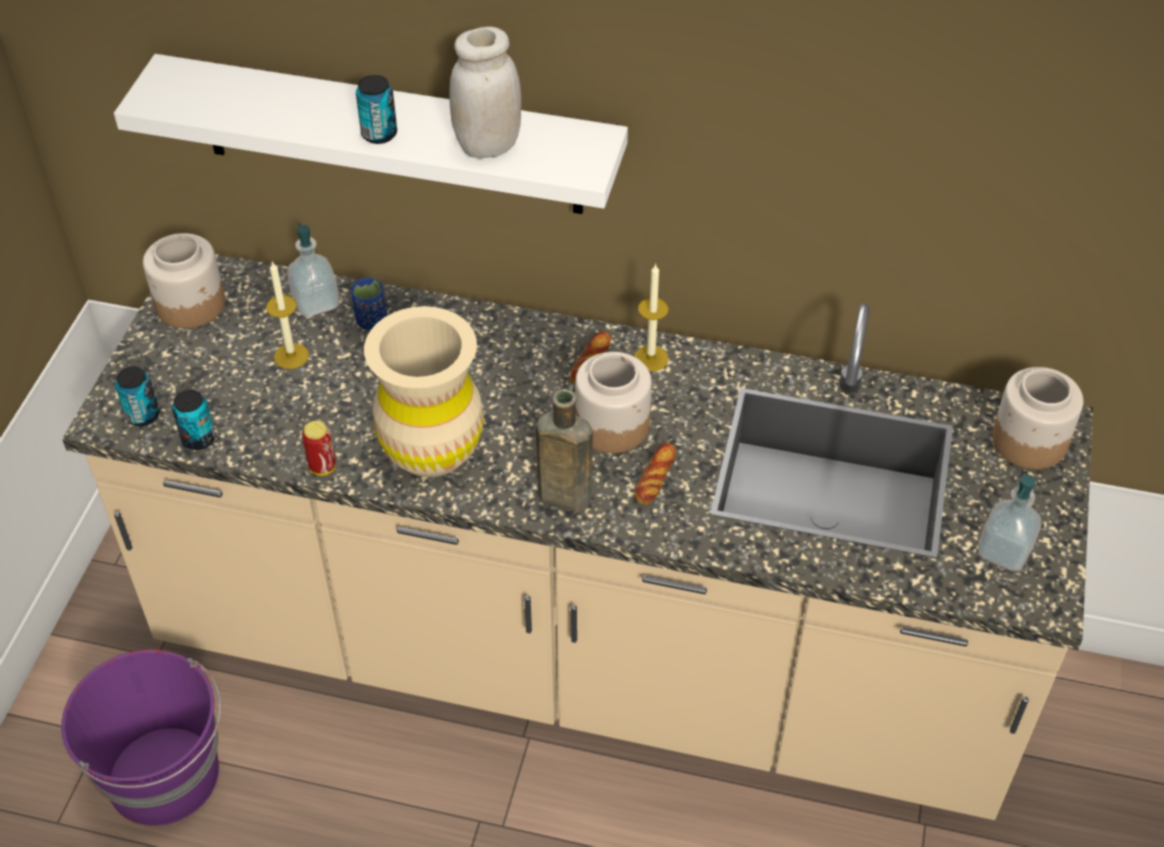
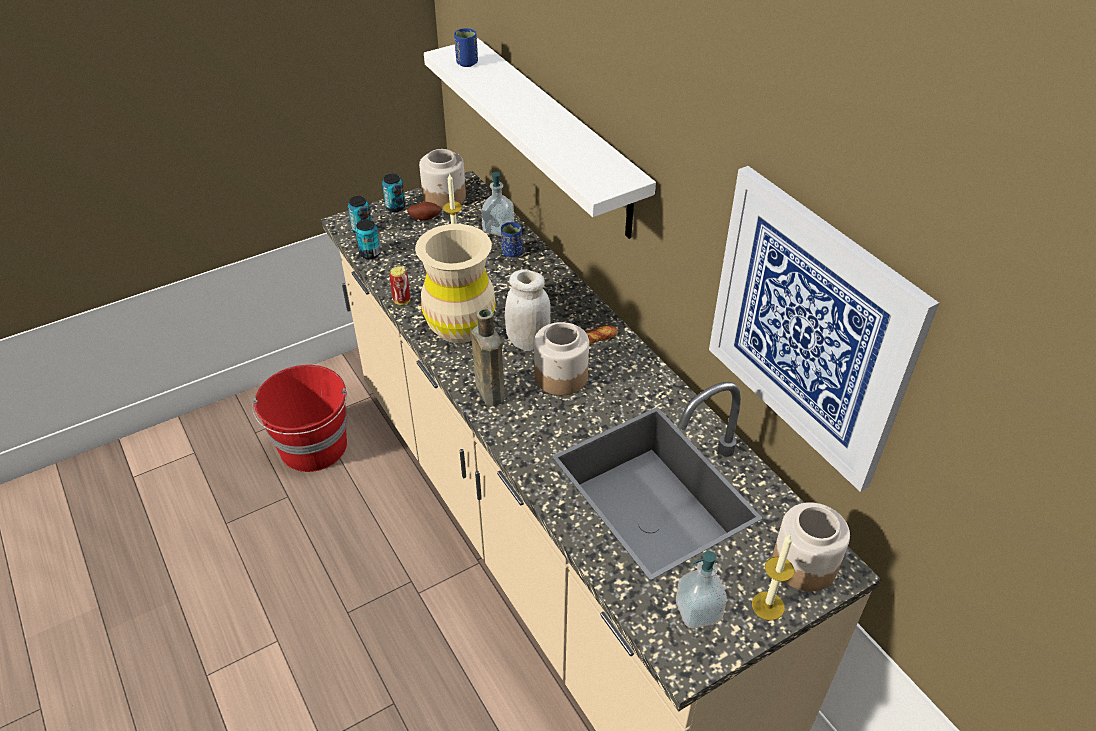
camera: 45 degrees right, 5 degrees down
purple bucket [61,649,221,826] -> red bucket [252,365,347,472]
can [356,75,397,144] -> can moved to [382,174,406,212]
white jar [449,27,521,158] -> white jar moved to [505,270,551,351]
candle [634,263,669,372] -> candle moved to [752,535,794,621]
bread [634,443,676,505] -> none
none -> potato [407,202,441,220]
none -> blue cup [454,28,478,67]
none -> picture [709,166,939,492]

